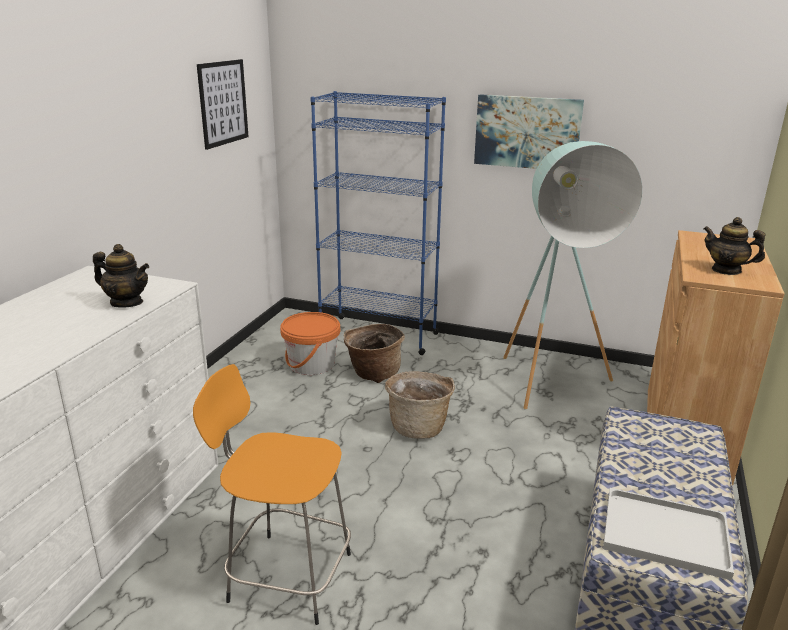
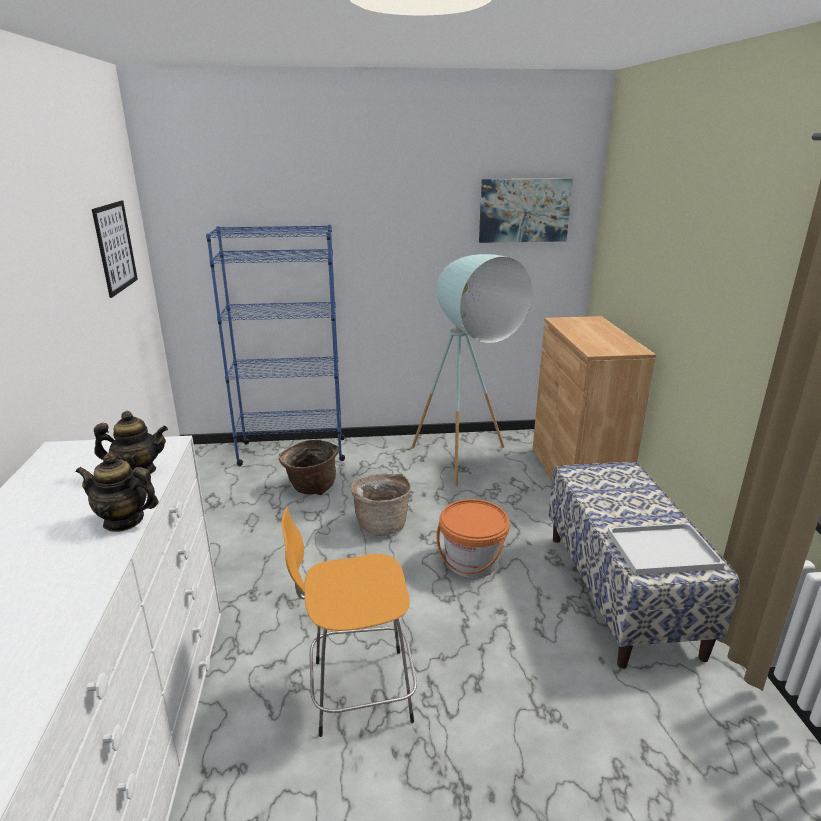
camera: 25 degrees left, 0 degrees up
orange bucket [280,312,340,375] -> orange bucket moved to [437,499,510,578]
picture [474,94,584,169] -> picture moved to [479,178,573,243]
teapot [703,217,766,275] -> teapot moved to [75,453,159,532]

